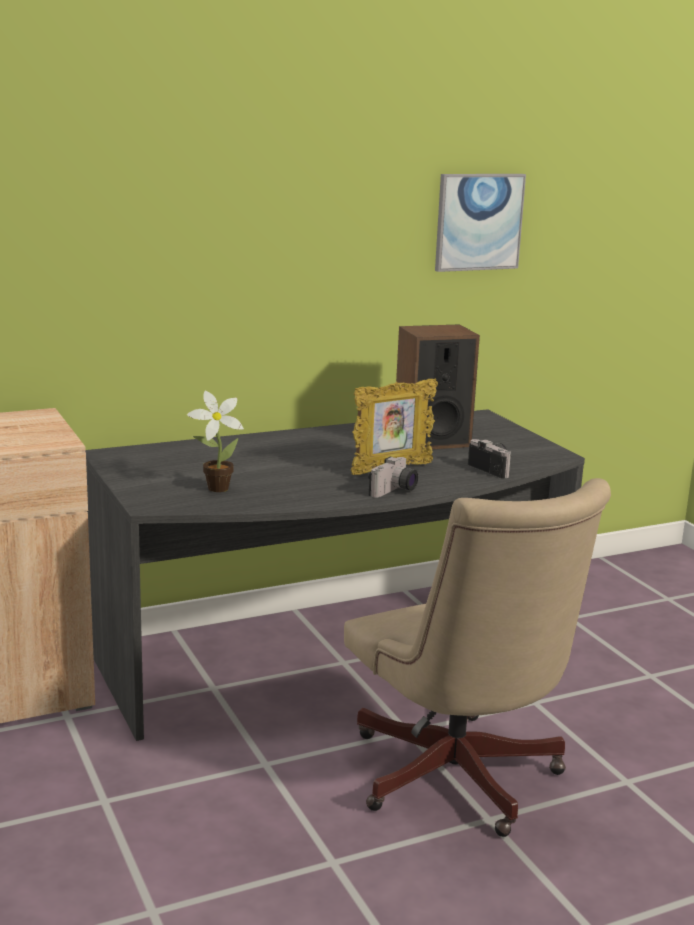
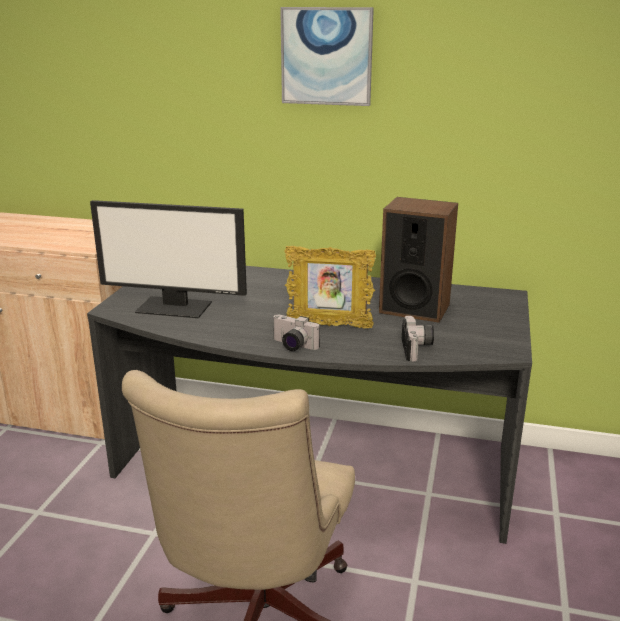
camera: 40 degrees right, 5 degrees up
potted plant [187,391,244,492] -> monitor [90,200,247,318]
camera [369,457,418,498] -> camera turned 45 degrees clockwise [273,315,320,351]
picture [435,174,526,272] -> picture moved to [280,7,374,106]

